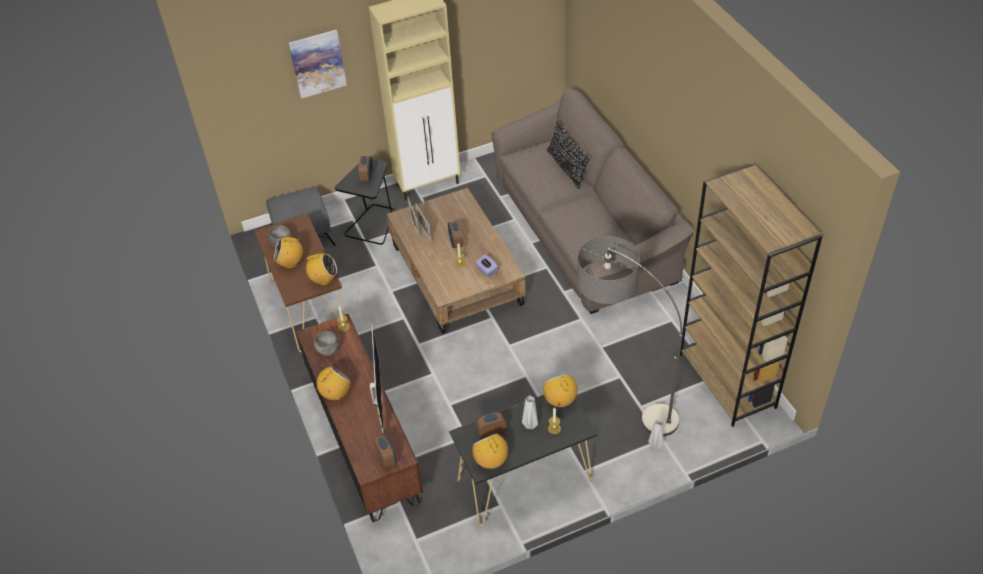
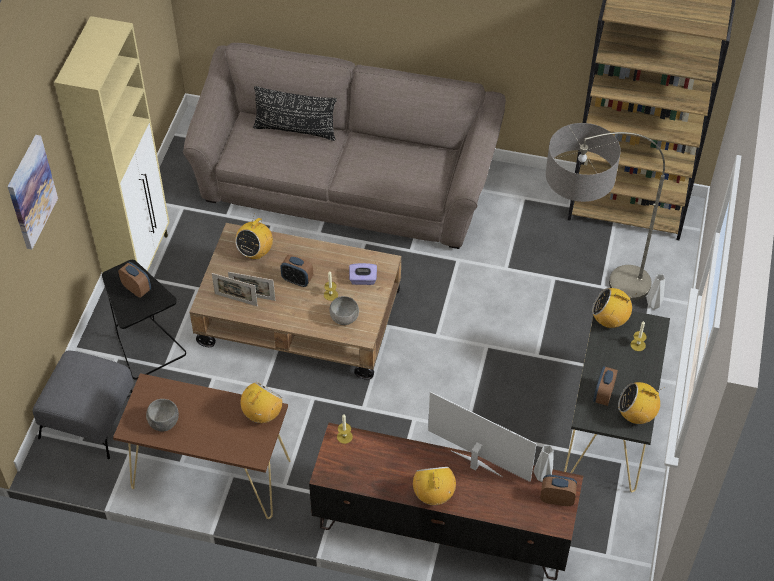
camera: 55 degrees left, 5 degrees up
radio [274,237,303,268] -> radio moved to [236,213,273,259]
grey bowl [314,331,339,356] -> grey bowl moved to [329,296,359,325]
grey vase [522,396,538,429] -> grey vase moved to [533,445,554,482]

